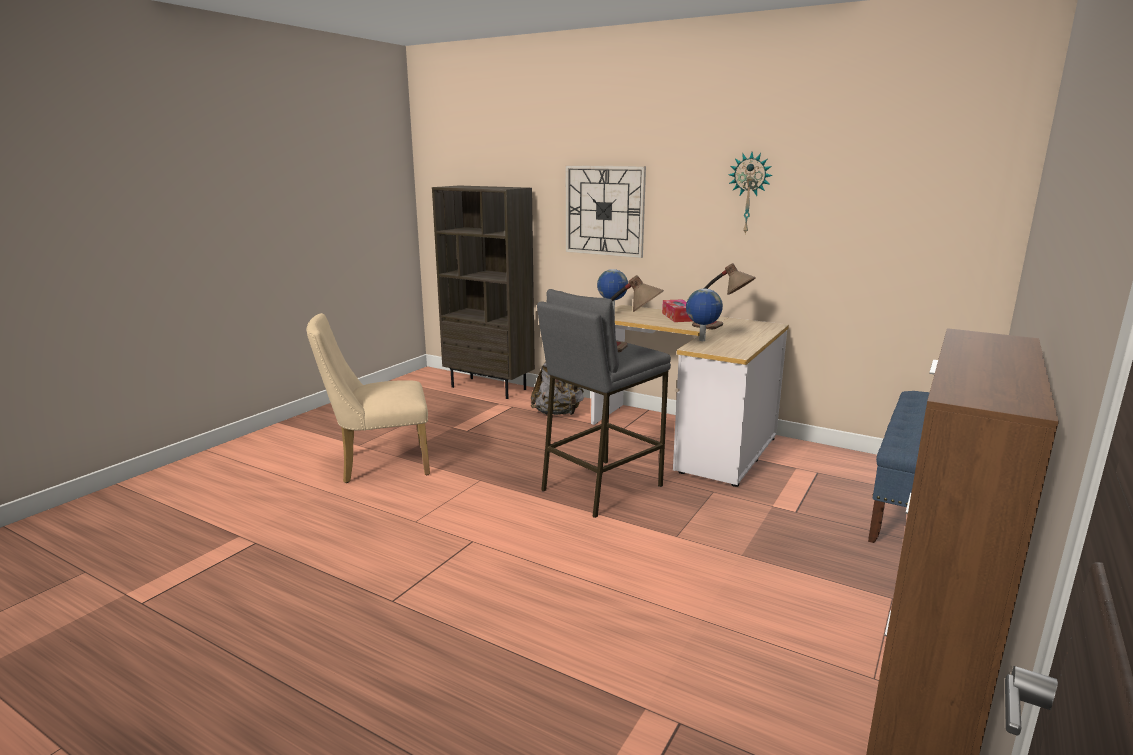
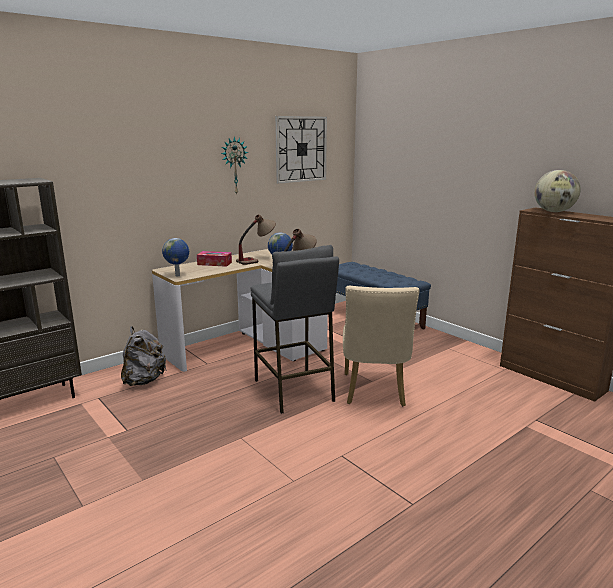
camera: 70 degrees left, 0 degrees up
beige chair [306,313,430,483] -> beige chair moved to [343,286,420,406]
wall clock [566,165,646,258] -> wall clock moved to [275,116,327,184]
none -> globe [534,170,581,212]

